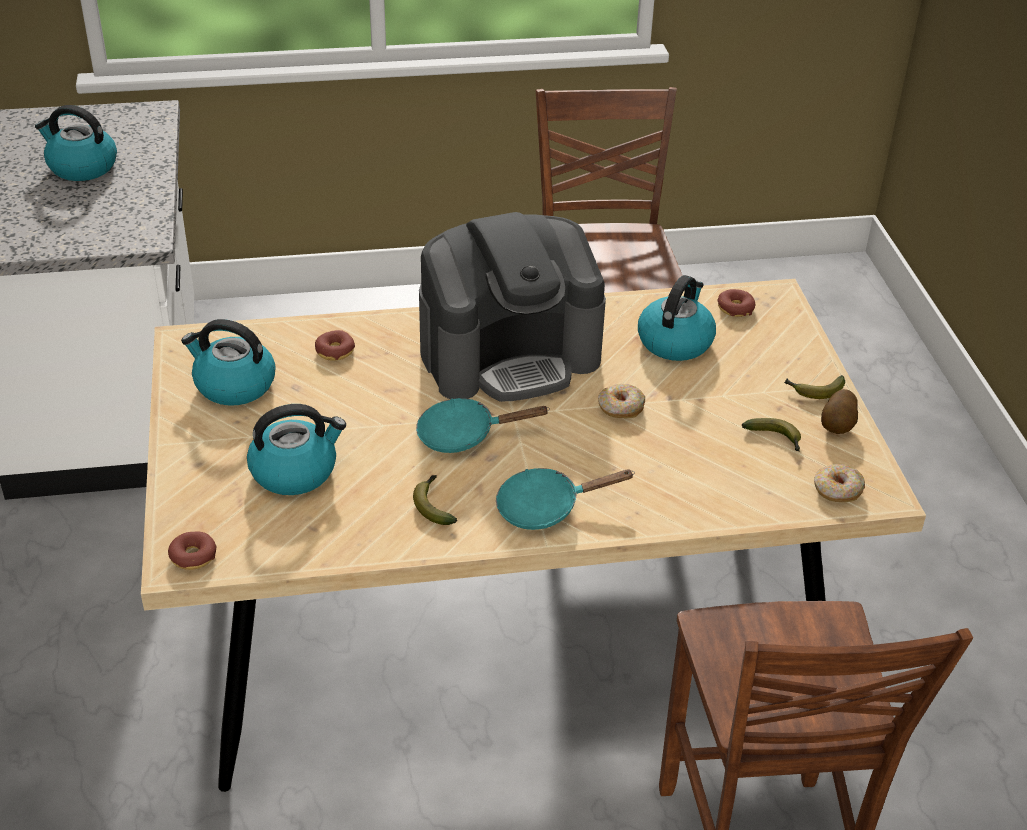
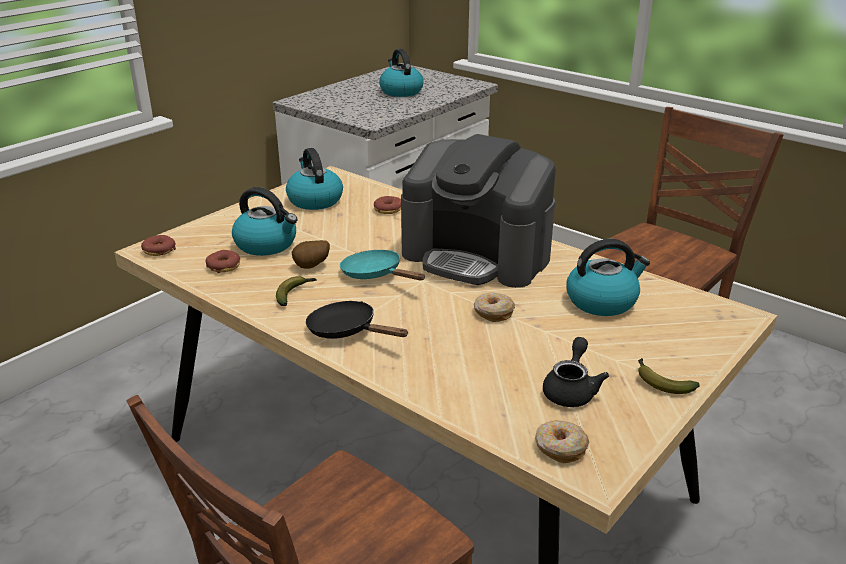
camera: 50 degrees right, 10 degrees down
turquoise frying pan [496,468,635,530] -> black frying pan [306,301,408,339]
donut [717,289,756,317] -> donut moved to [206,250,240,273]
banana [742,418,801,452] -> black teapot [543,337,609,407]
potato [821,389,858,434] -> potato moved to [292,240,330,269]

